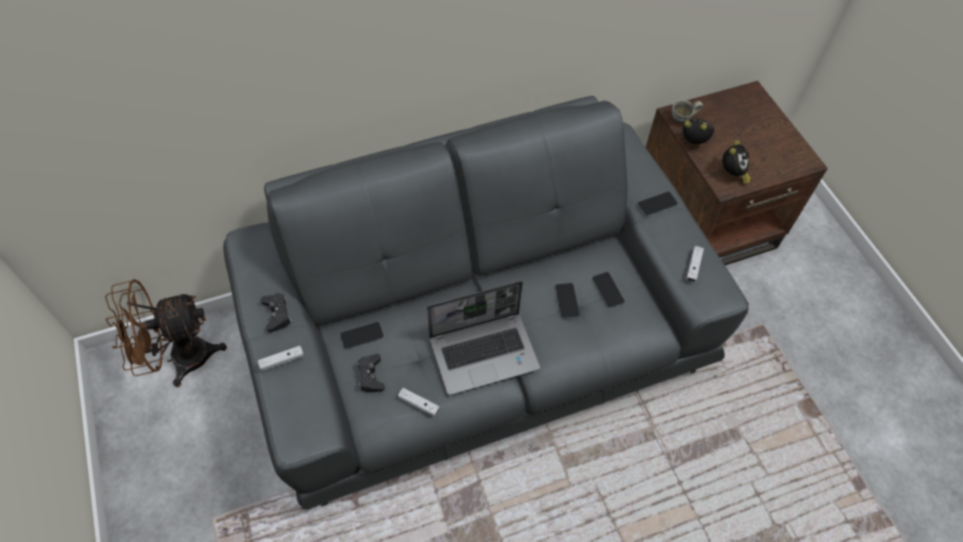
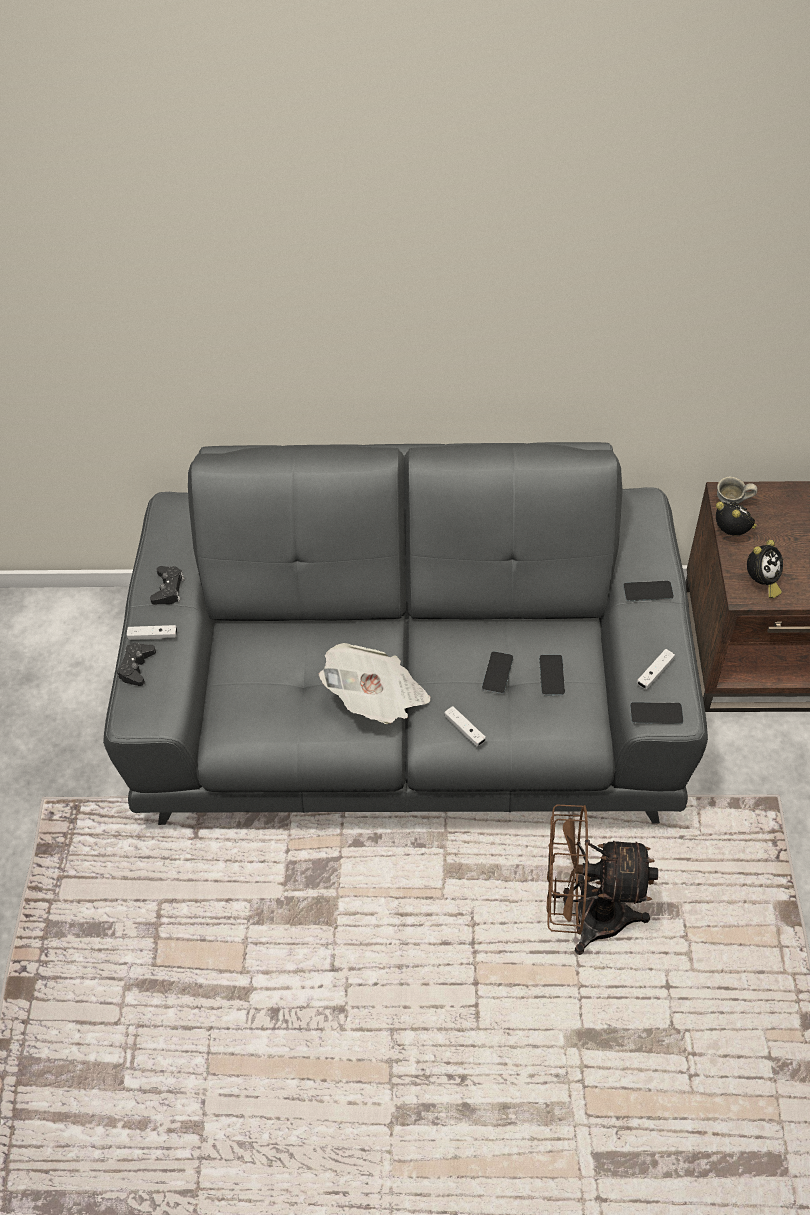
camera: 25 degrees right, 5 degrees down
brown fan [105,279,227,387] -> brown fan moved to [547,805,658,955]
phone [340,322,384,349] -> phone moved to [630,702,683,724]
black game controller [357,354,385,392] -> black game controller moved to [117,643,156,686]
white game controller [398,388,440,417] -> white game controller moved to [444,706,486,746]
laptop [427,281,540,395] -> newspaper [319,643,430,724]

